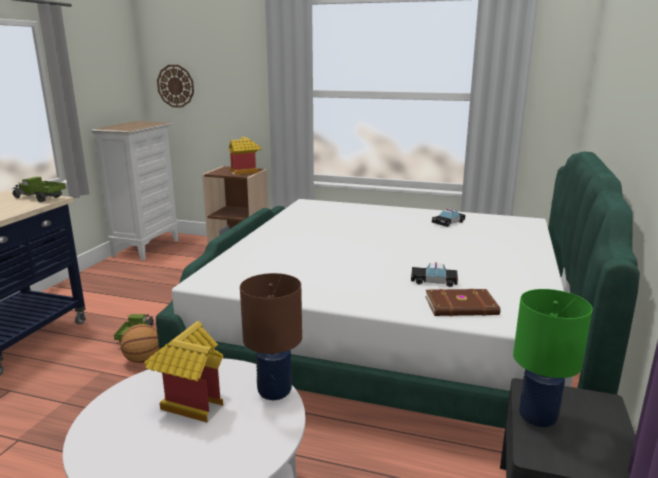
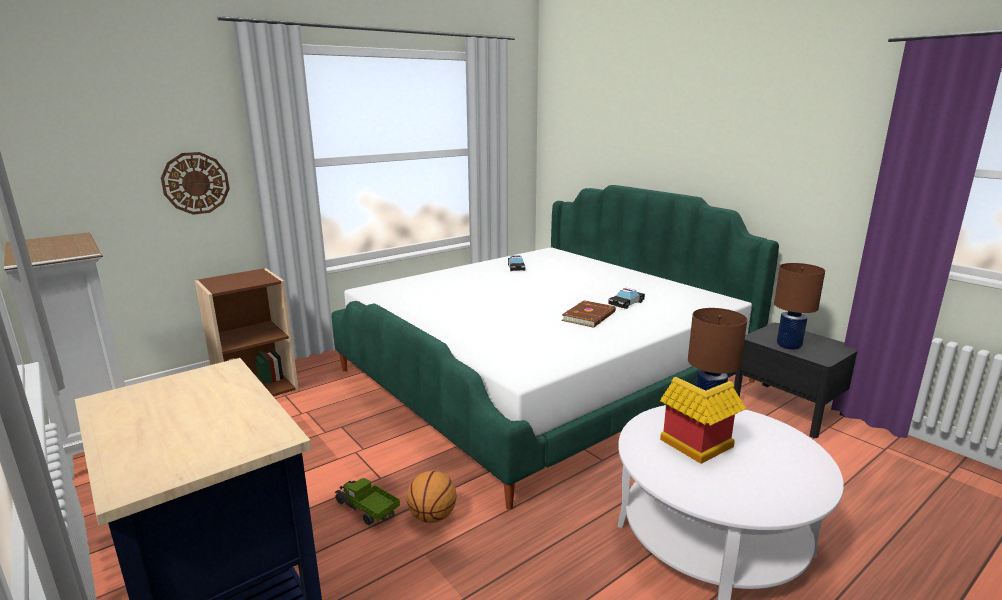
camera: 55 degrees left, 0 degrees up
toy truck [12,177,66,202] -> none
wall clock [157,65,194,108] -> wall clock moved to [161,152,230,215]
toy house [229,136,262,175] -> none
brown book [425,289,500,316] -> brown book moved to [562,300,616,328]
green table lamp [513,289,593,427] -> brown table lamp [774,263,825,350]

